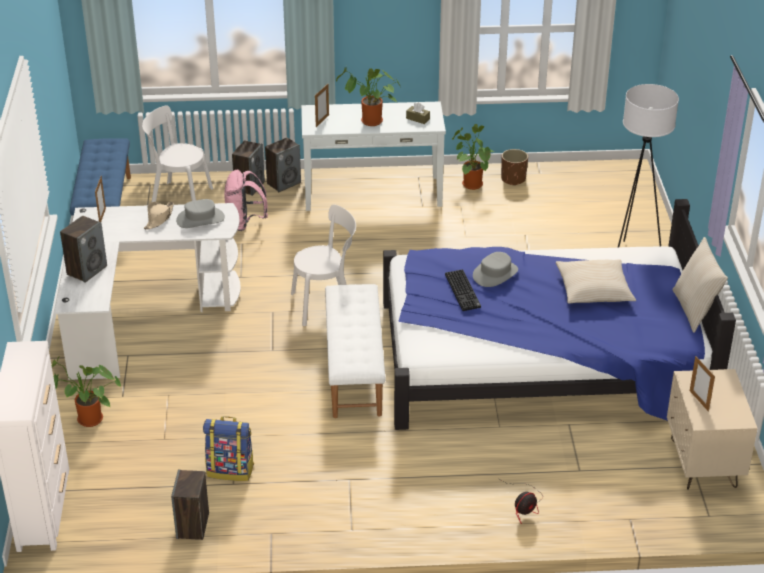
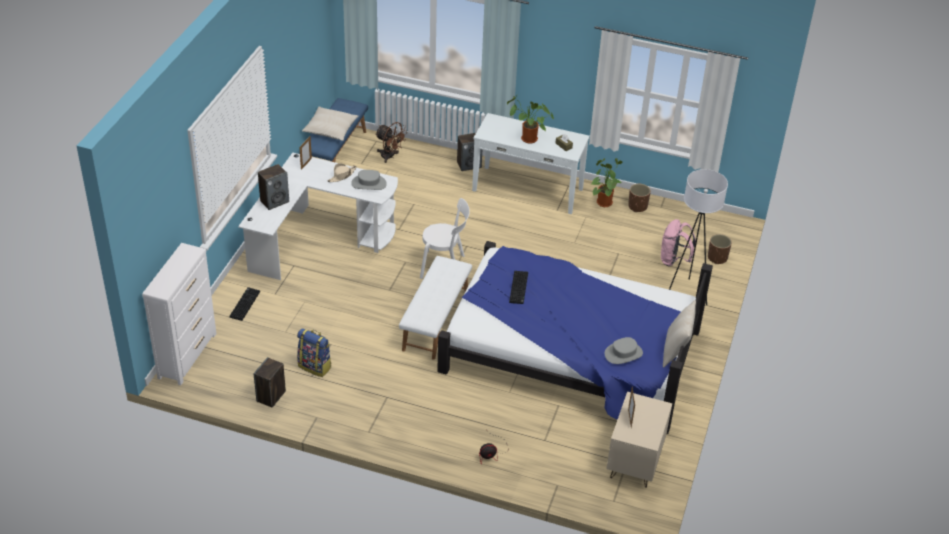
camera: 20 degrees right, 5 degrees up
potted plant [51,356,122,427] -> keyboard [229,287,260,321]
white chair [142,106,213,202] -> brown fan [375,122,406,163]
pink backpack [224,170,268,231] -> pink backpack moved to [661,219,696,266]
speaker [232,141,265,196] -> none
picture frame [315,84,329,127] -> none
grey hat [473,252,518,287] -> grey hat moved to [605,337,643,364]
beige pillow [556,259,636,304] -> beige pillow moved to [302,107,358,141]
none -> brown planter [708,234,732,264]

